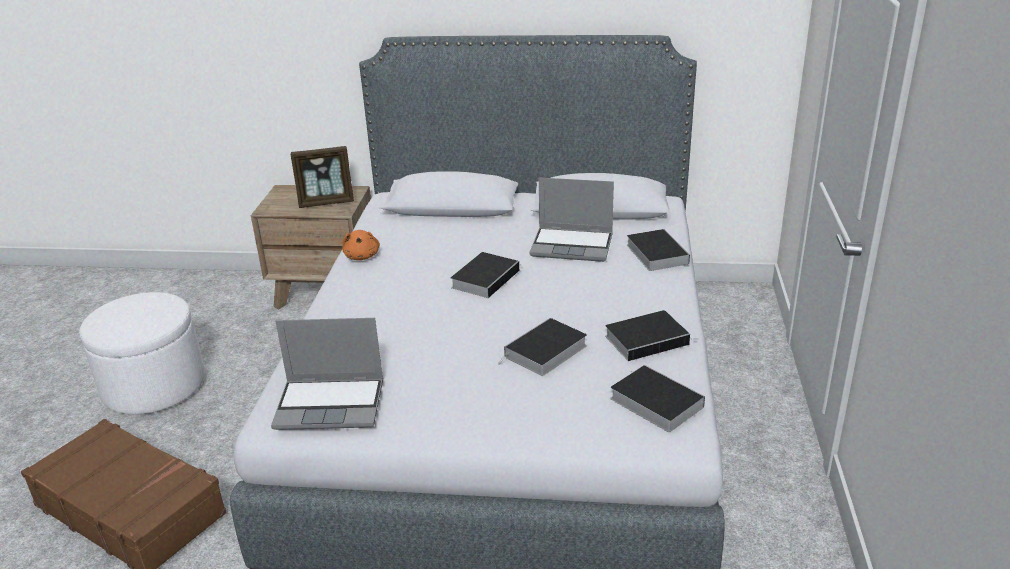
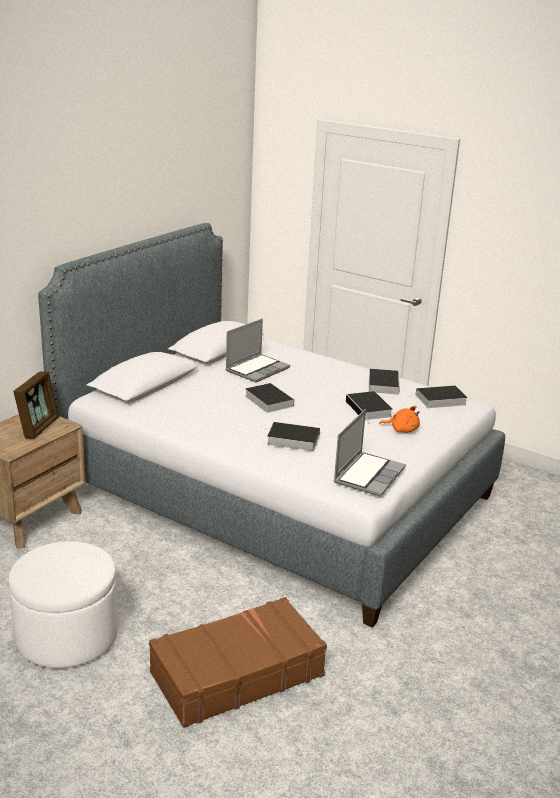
camera: 65 degrees left, 5 degrees down
orange plush toy [342,230,380,260] -> orange plush toy moved to [379,406,420,433]
book [627,229,690,271] -> book moved to [266,422,320,451]

